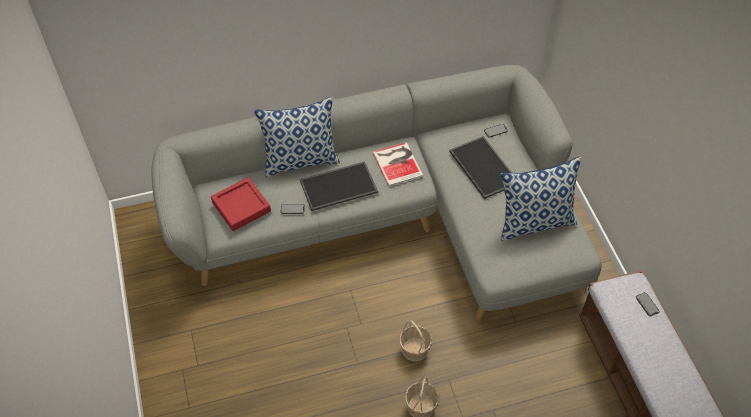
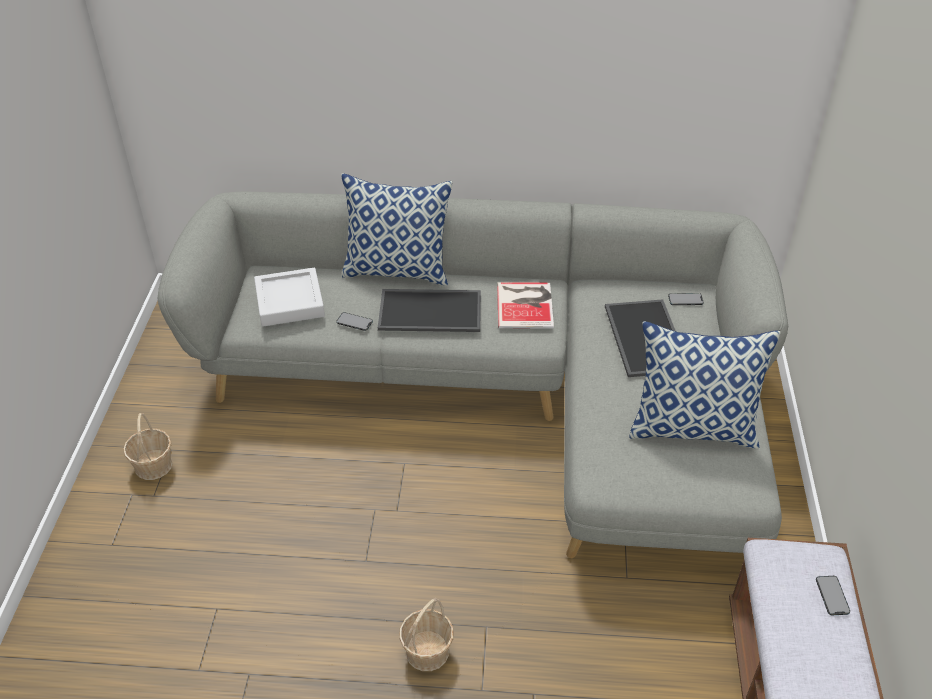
camera: 20 degrees right, 10 degrees down
red tray [211,177,271,231] -> grey tray [254,268,325,327]
basket [399,320,432,362] -> basket moved to [123,413,173,480]

